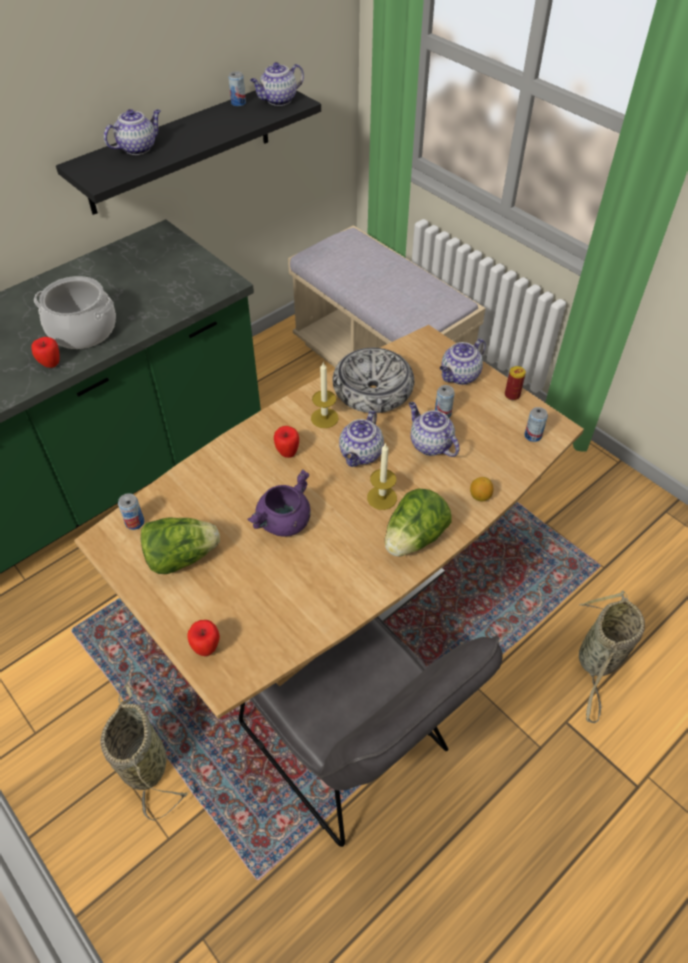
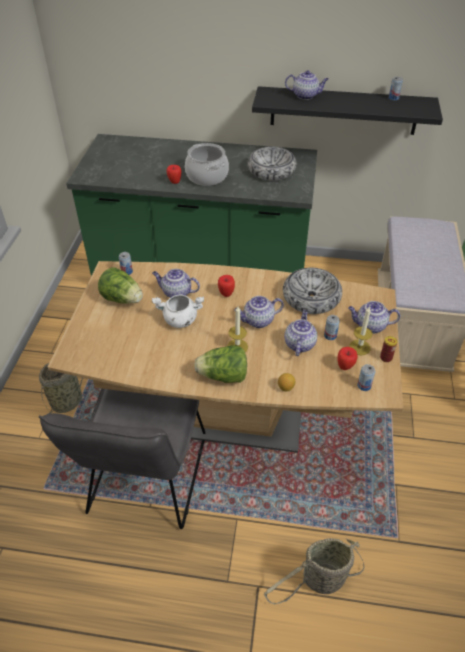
camera: 50 degrees right, 5 degrees down
apple [187,620,220,656] -> apple moved to [337,347,357,370]
purple cooking pot [247,469,311,537] -> white cooking pot [152,294,204,328]
teapot [250,62,304,106] -> teapot moved to [152,269,200,298]
candle [311,363,339,428] -> candle moved to [349,307,372,355]
none -> bowl [247,146,297,181]

